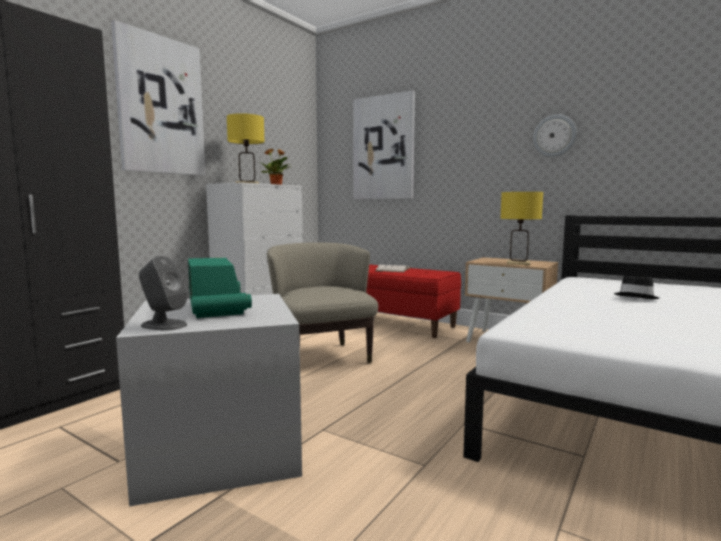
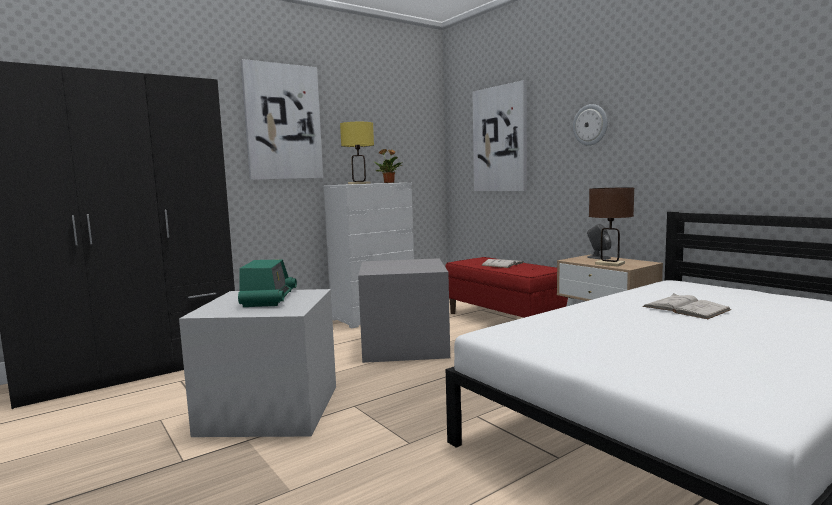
camera: 20 degrees right, 0 degrees up
grey speaker [139,256,187,331] -> grey speaker moved to [587,224,612,259]
beige armchair [267,242,378,363] -> grey storage box [358,258,450,363]
yellow table lamp [500,192,543,265] -> brown table lamp [589,188,634,266]
wall clock [533,114,577,157] -> wall clock moved to [573,104,608,146]
black hat [614,276,659,299] -> white book [642,293,731,319]

